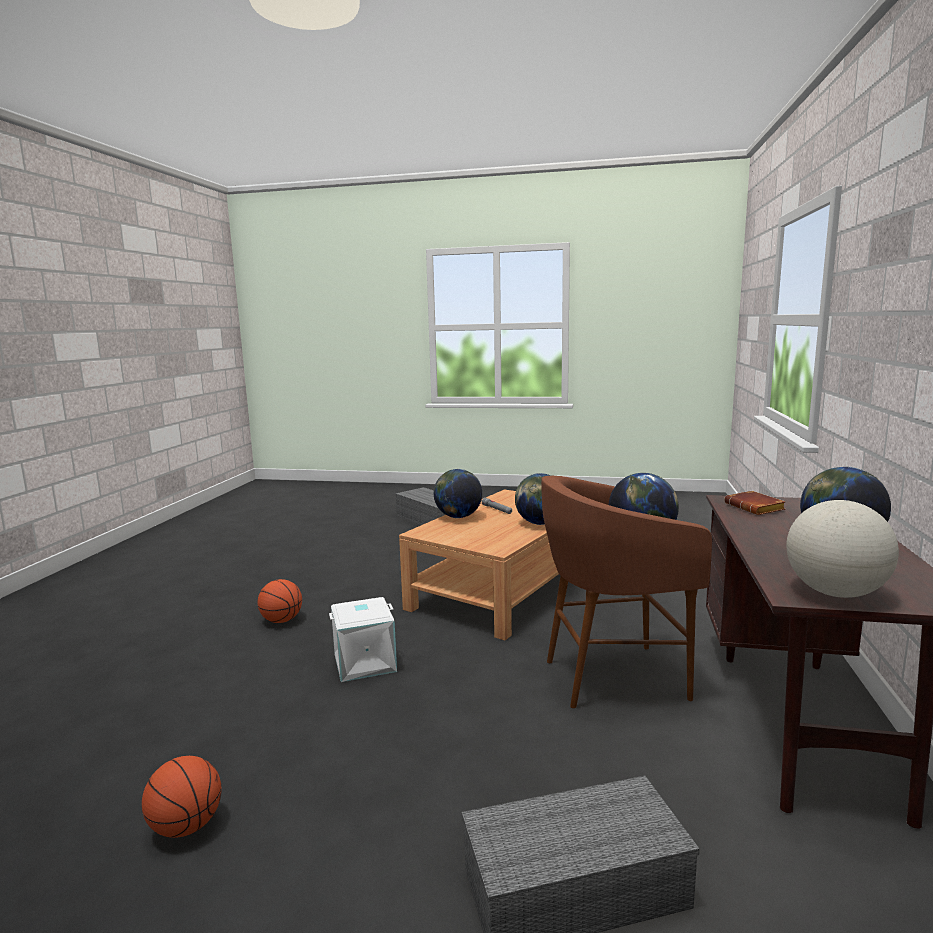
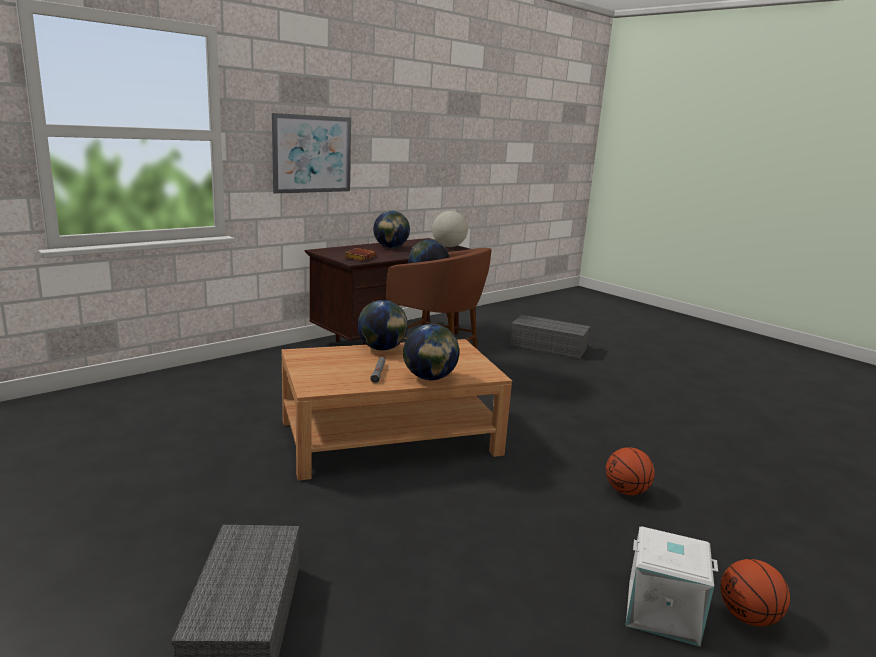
camera: 145 degrees left, 5 degrees up
basketball [142,756,221,838] -> basketball moved to [720,559,790,626]
white storage box [329,597,397,682] -> white storage box moved to [626,527,718,647]
none -> picture [272,113,351,194]

